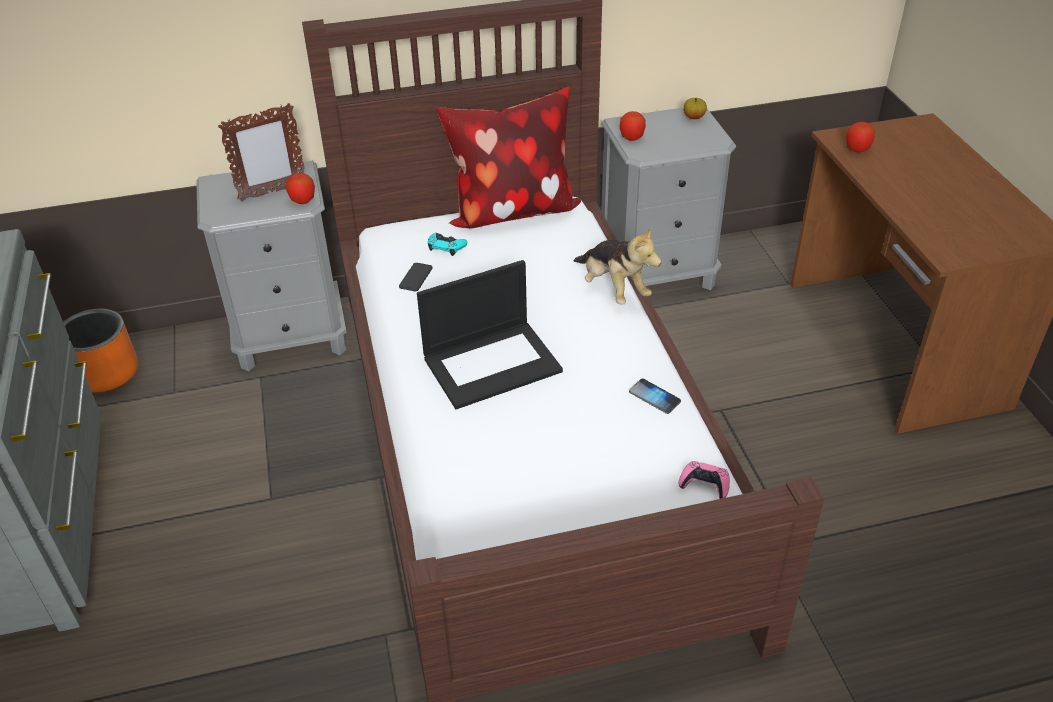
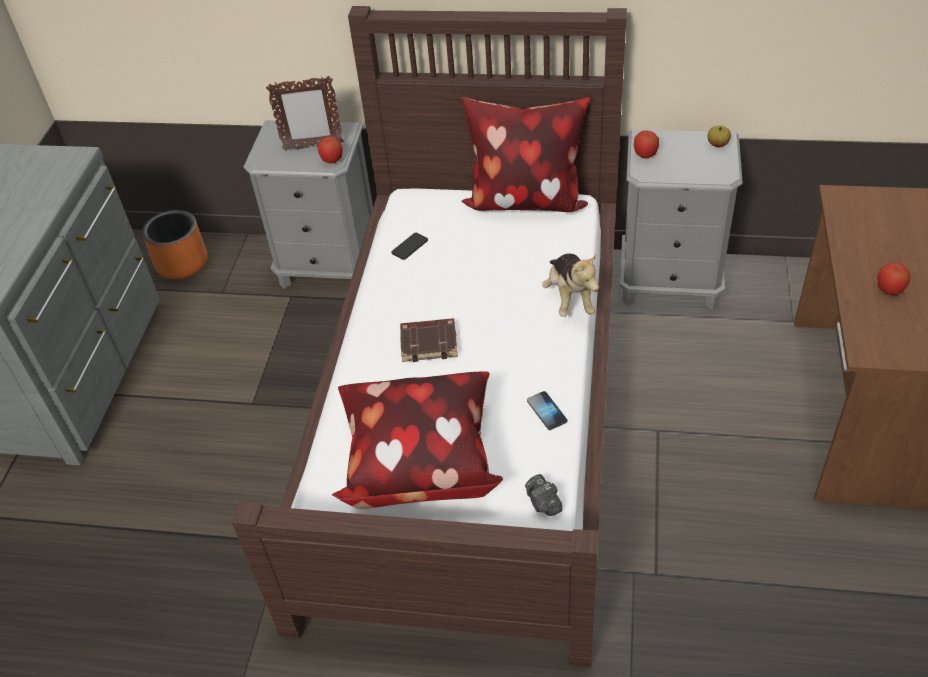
camera: 25 degrees right, 5 degrees up
laptop [417,260,563,409] -> brown book [400,318,458,362]
turquoise game controller [428,233,467,256] -> none
pink game controller [678,461,730,499] -> camera [525,474,562,516]
apple [846,122,875,153] -> apple moved to [878,263,910,295]
none -> pillow [332,371,503,509]

